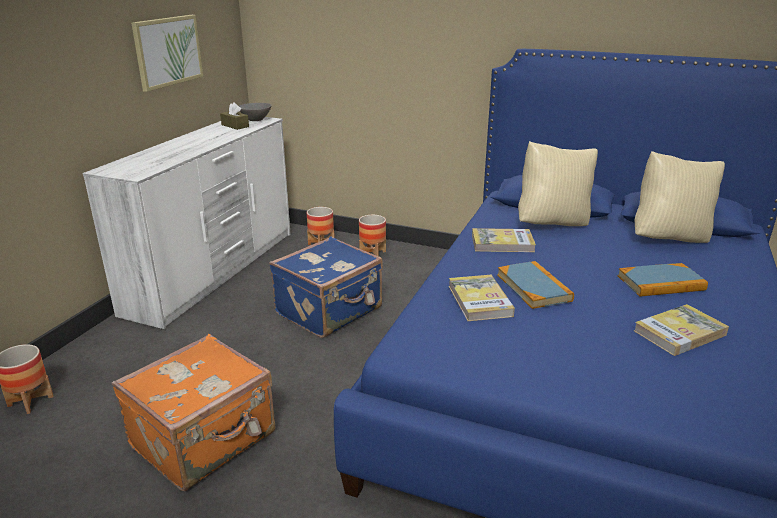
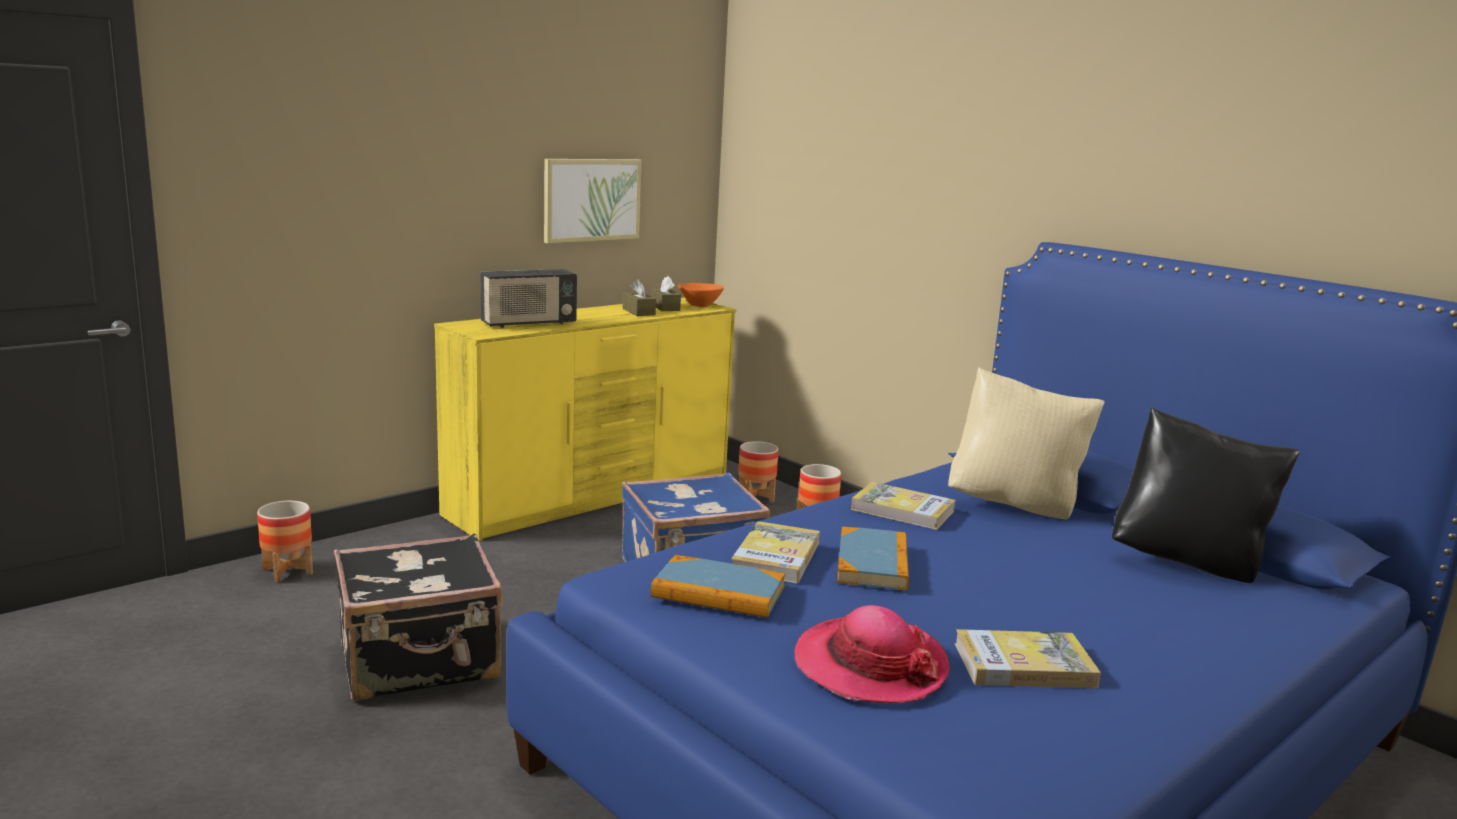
camera: 25 degrees right, 10 degrees down
white dresser [82,117,291,329] -> yellow dresser [434,297,736,541]
orange suitcase [112,334,276,491] -> black suitcase [334,533,503,700]
grey bowl [239,103,272,121] -> orange bowl [678,283,724,307]
book [618,263,708,297] -> book moved to [651,555,785,618]
beige pillow [635,151,725,243] -> black pillow [1112,407,1300,583]
none -> radio [480,269,577,328]
none -> brown tissue box [623,279,656,316]
none -> hat [794,605,950,703]

